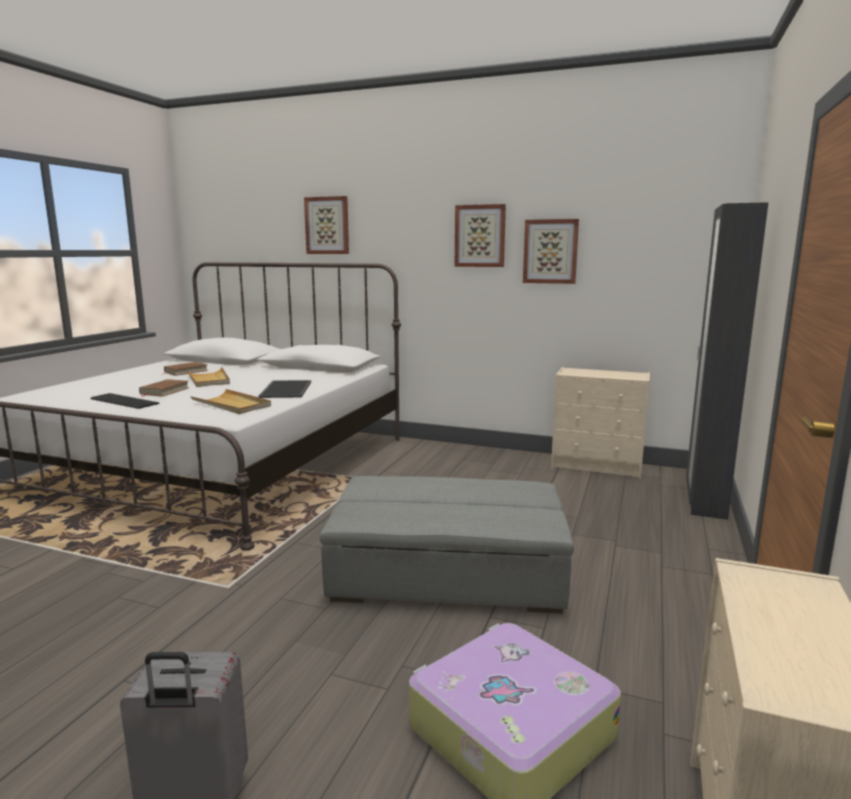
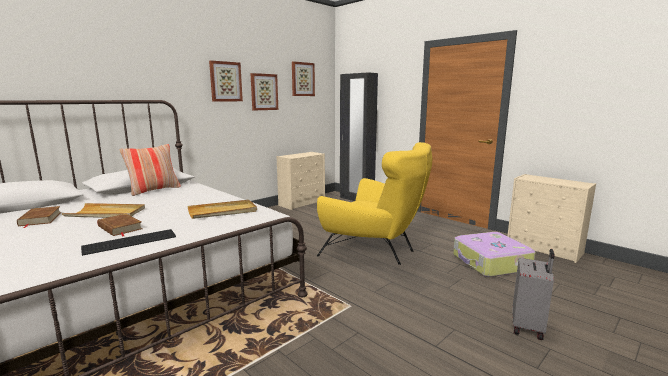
camera: 65 degrees left, 0 degrees up
tray [258,380,311,398] -> none
picture [304,196,349,254] -> picture moved to [292,61,315,96]
grey ottoman [319,476,574,613] -> yellow armchair [317,142,432,265]
none -> pillow [120,144,181,196]

